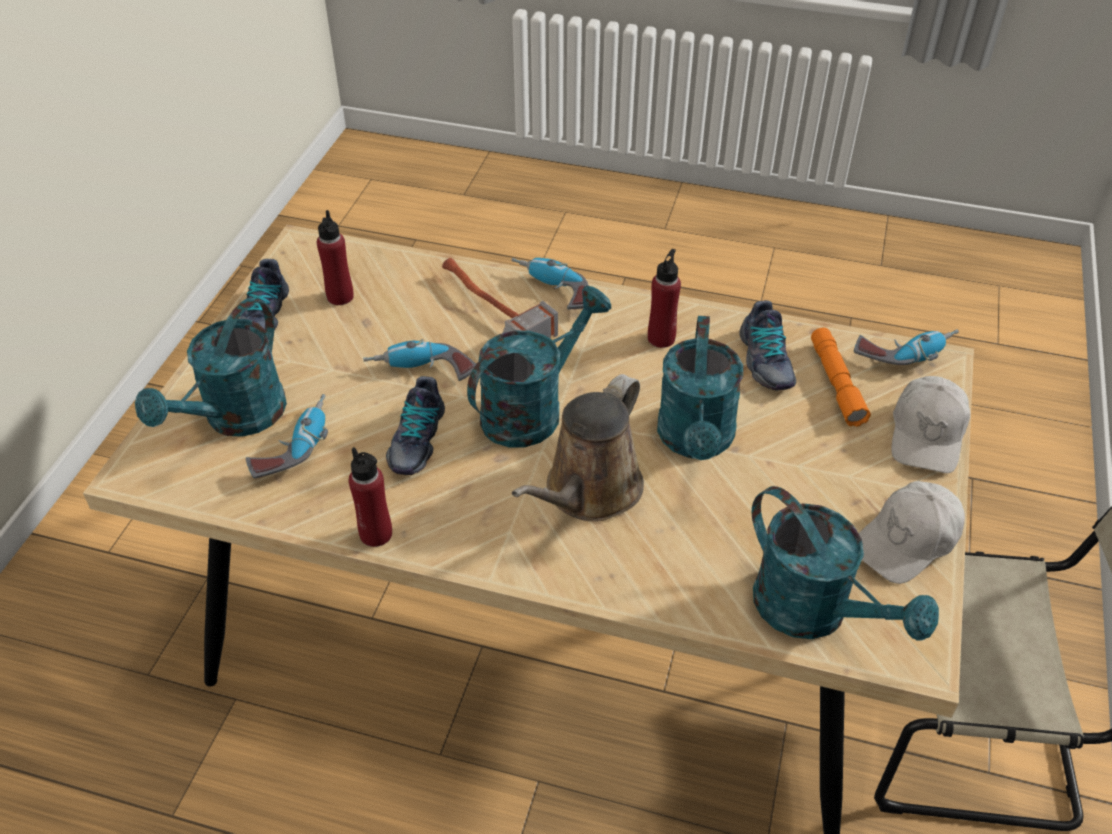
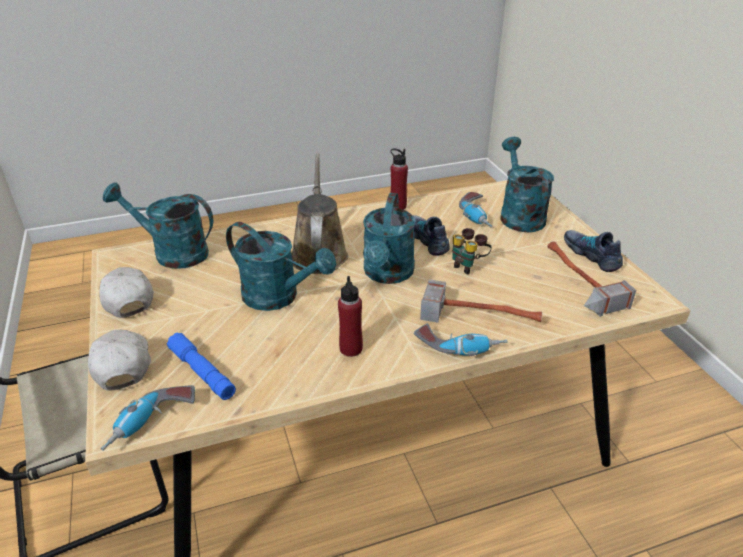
camera: 145 degrees right, 10 degrees down
red bottle [317,210,354,305] -> hammer [547,241,636,317]
power drill [363,339,476,381] -> binoculars [452,228,492,275]
turquoise watering can [657,316,743,460] -> turquoise watering can turned 150 degrees clockwise [226,222,336,311]
shoe [739,300,796,391] -> none
orange flashlight [811,328,871,427] -> blue flashlight [167,333,236,400]
white cap [859,481,965,584] -> white cap turned 45 degrees counterclockwise [99,267,154,318]

